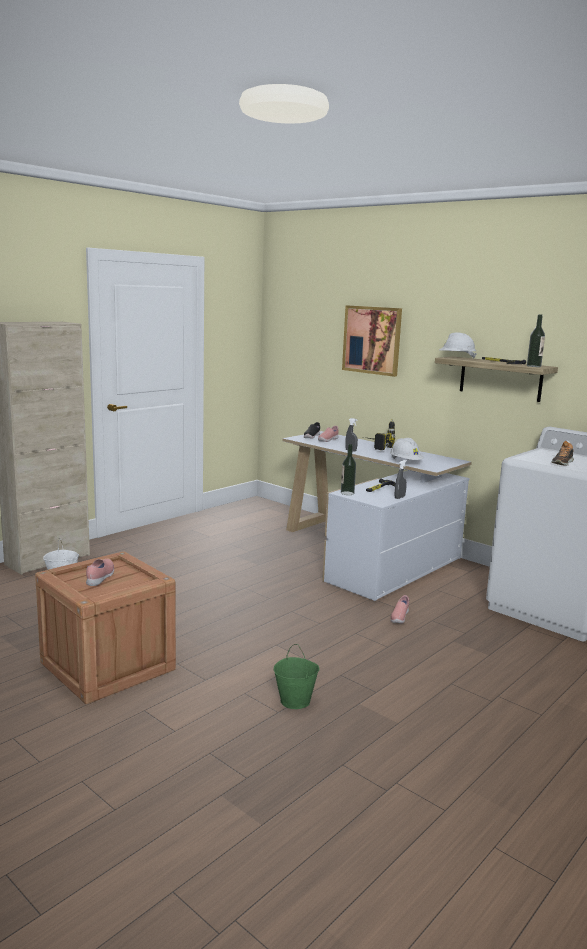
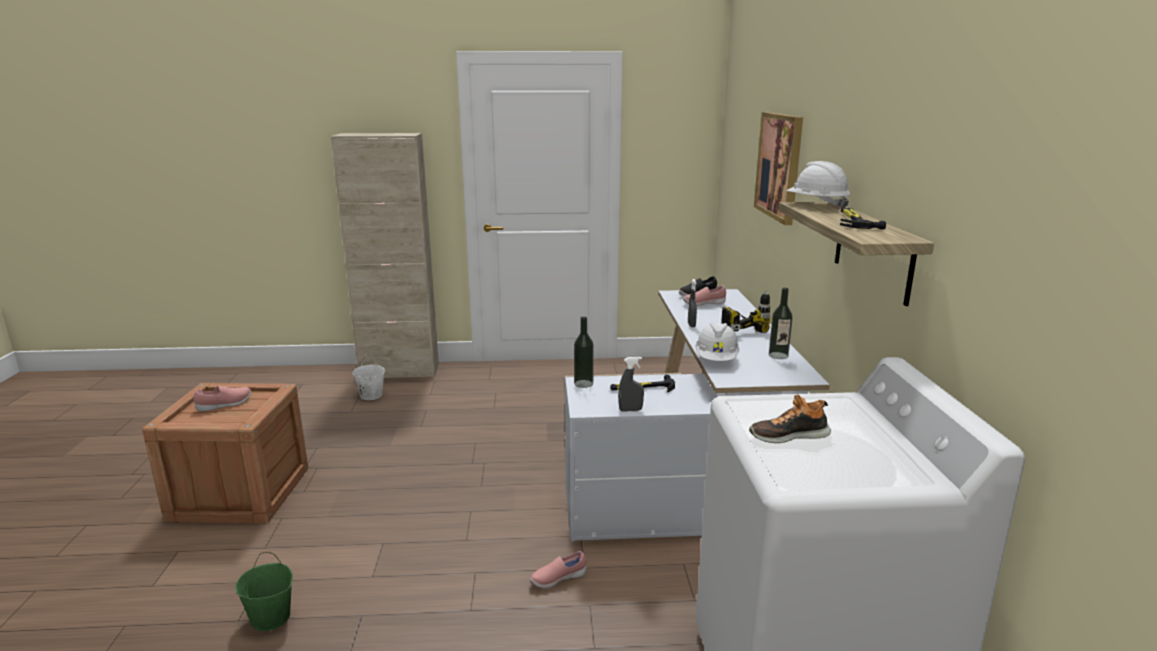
camera: 45 degrees right, 5 degrees up
bottle [527,314,545,367] -> bottle moved to [769,288,793,359]

